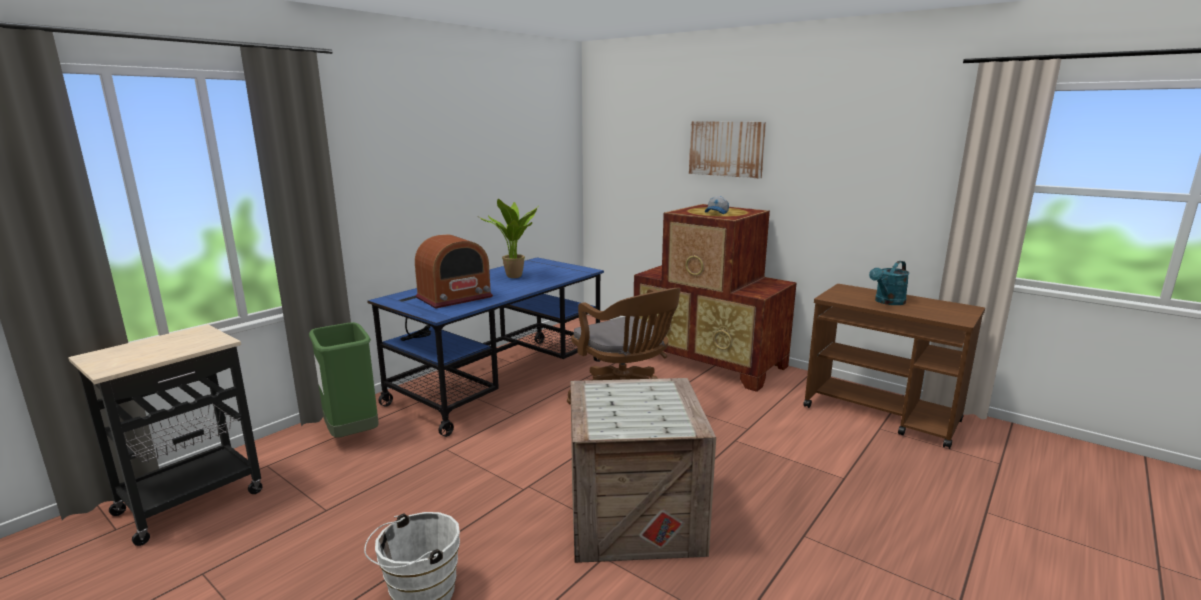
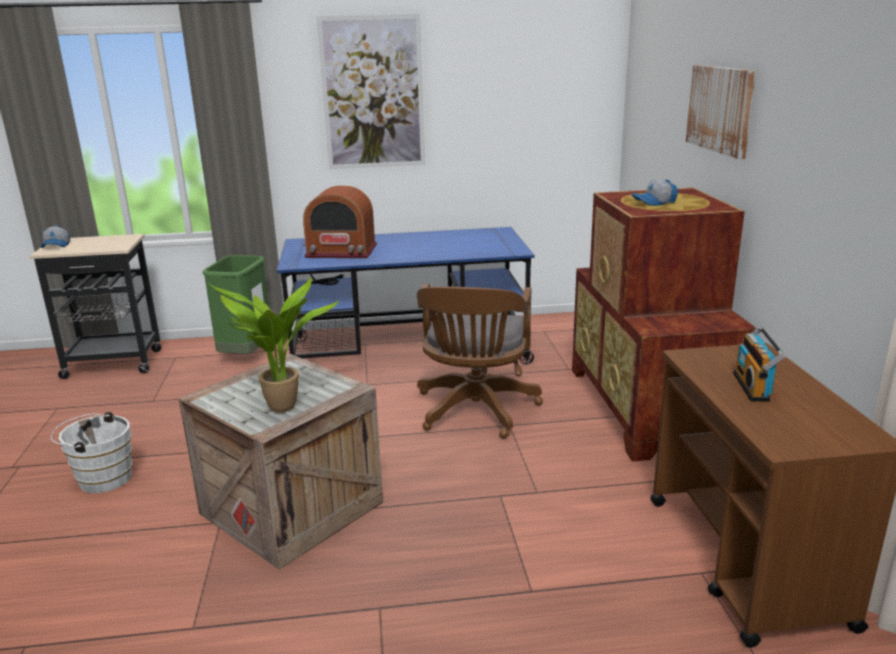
camera: 45 degrees right, 5 degrees up
potted plant [479,199,538,278] -> potted plant moved to [210,278,339,413]
turquoise watering can [869,261,910,305] -> radio [733,326,785,402]
none -> cap [40,226,70,248]
none -> picture [316,14,425,169]

